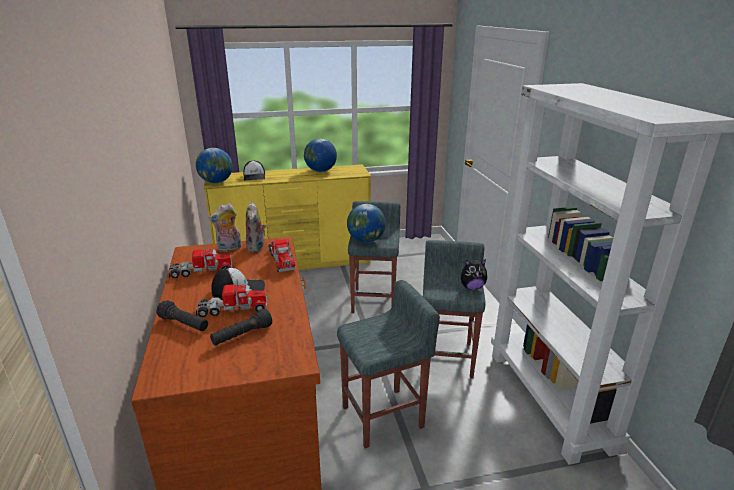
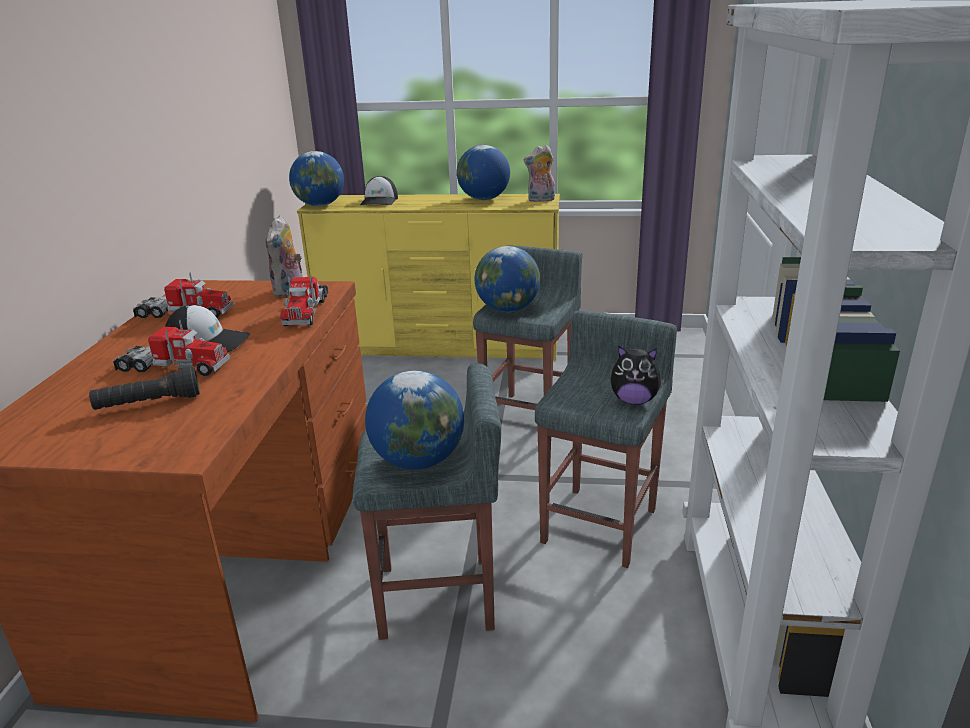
camera: 20 degrees right, 0 degrees up
black flashlight [156,300,208,331] -> none
plush toy [209,203,242,252] -> plush toy moved to [523,145,555,202]
none -> globe [365,370,464,470]

